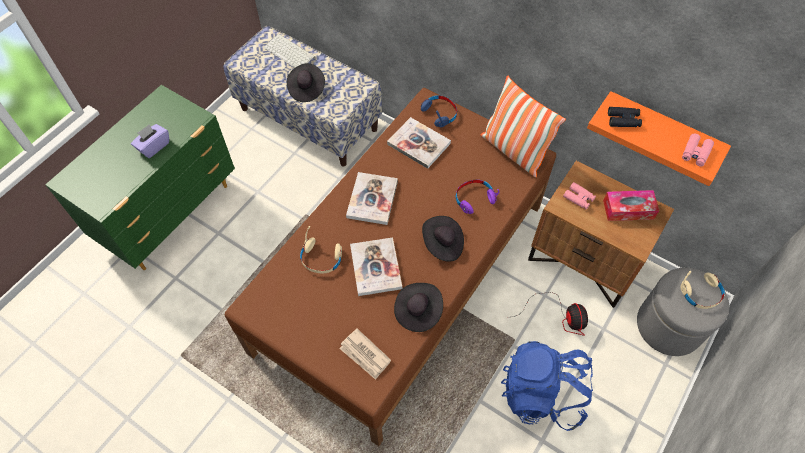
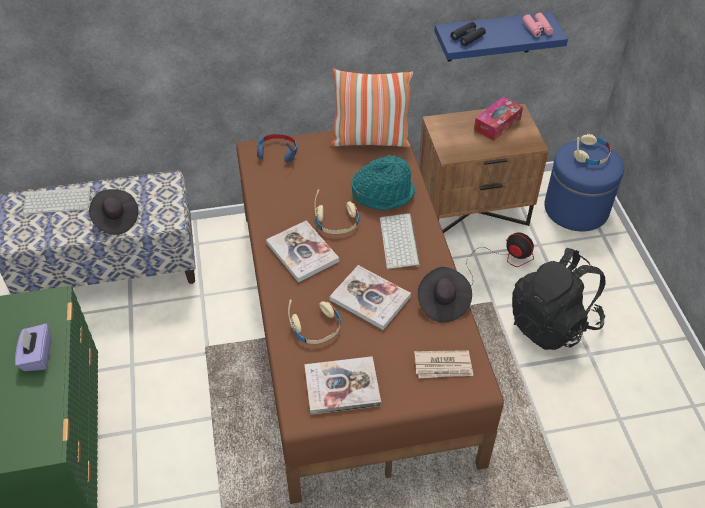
camera: 45 degrees left, 10 degrees down
book [387,117,451,169] -> book moved to [304,356,381,415]
black hat [422,216,464,262] -> keyboard [380,213,420,269]
purple headphones [456,180,499,214] -> turquoise hat [351,155,415,210]
blue backpack [501,341,593,431] -> black backpack [512,248,606,350]
pink binoculars [563,182,596,209] -> none
orange shelf [587,91,731,186] -> blue shelf [434,12,568,62]
grey ottoman [637,268,729,356] -> blue ottoman [545,140,624,231]
none -> beige headphones [315,189,359,234]

